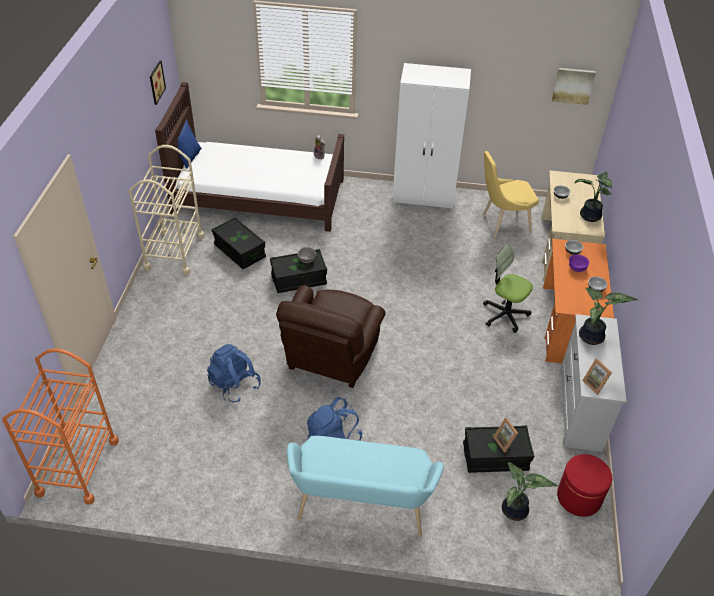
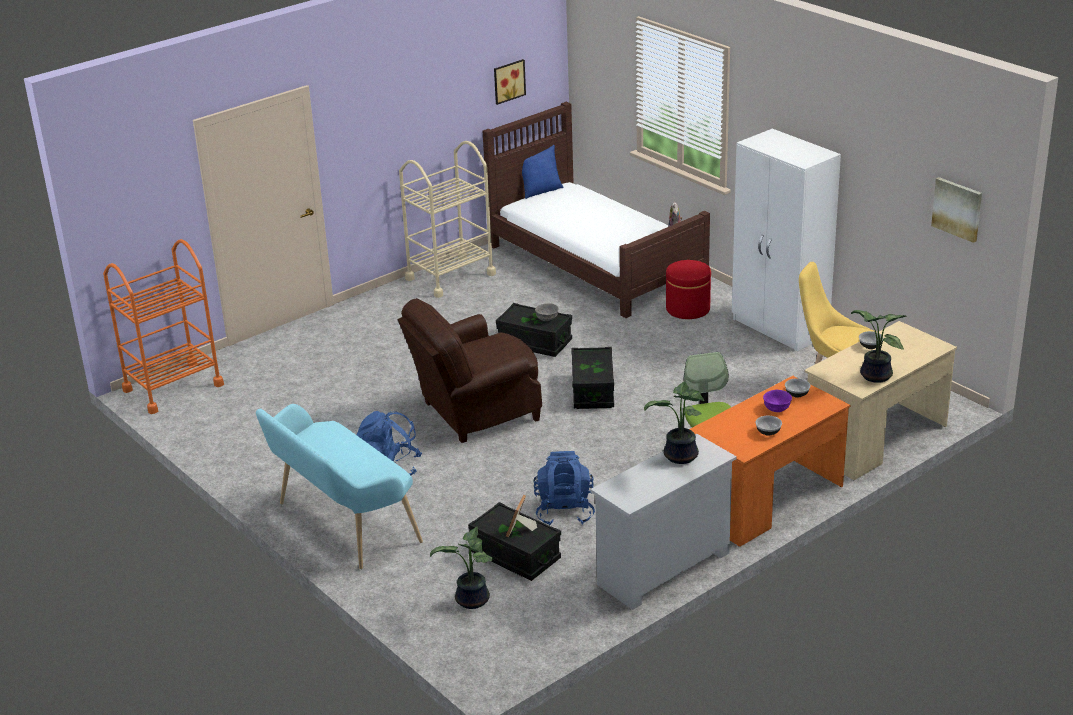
camera: 45 degrees right, 15 degrees down
blue backpack [207,344,261,402] -> blue backpack moved to [533,451,595,526]
black storage box [212,217,266,269] -> black storage box moved to [571,347,614,409]
red ottoman [557,454,612,517] -> red ottoman moved to [666,260,711,319]
picture frame [582,359,612,395] -> none

